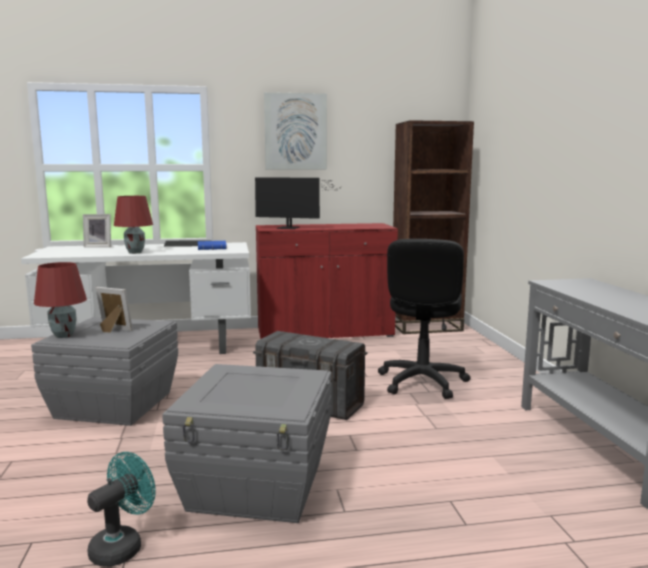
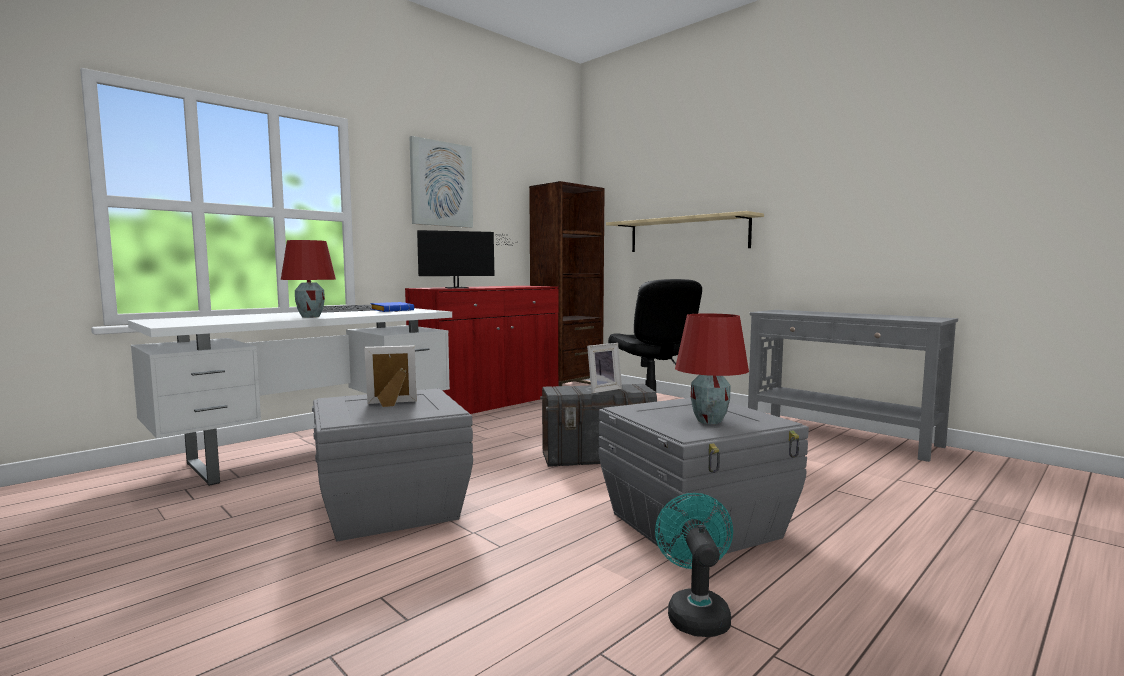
camera: 35 degrees left, 5 degrees down
red table lamp [34,262,87,338] -> red table lamp moved to [675,313,749,424]
picture frame [83,214,111,247] -> picture frame moved to [587,343,622,393]
none -> beige shelf [606,211,764,252]

